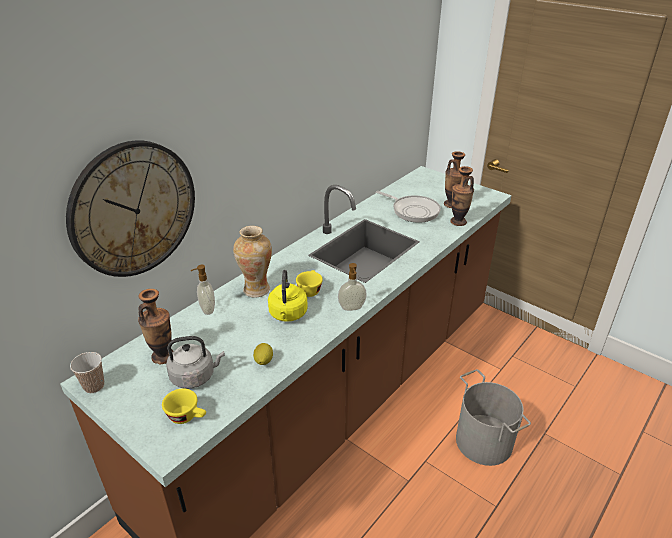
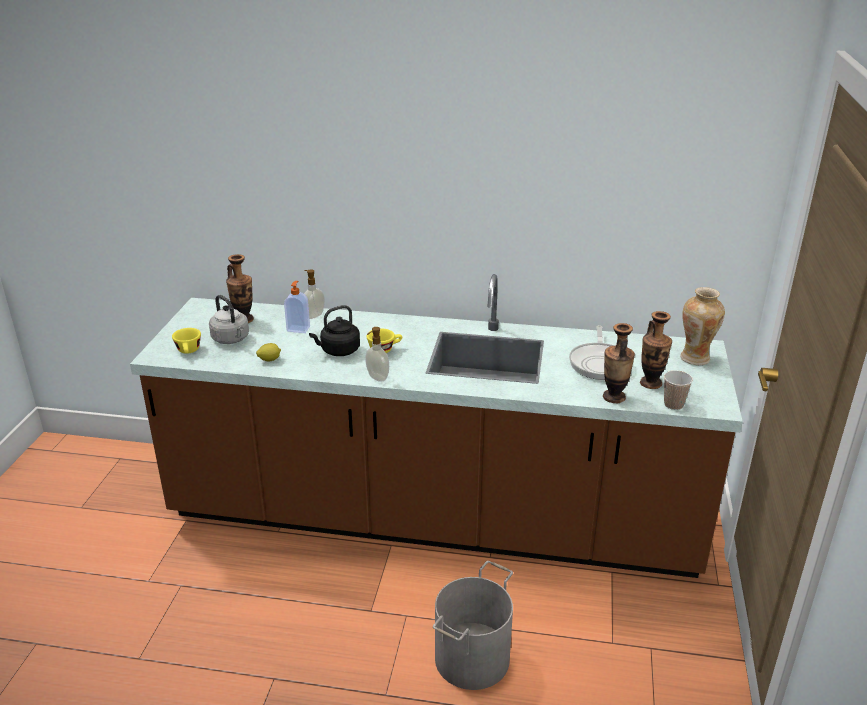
camera: 60 degrees right, 5 degrees down
wall clock [66,141,195,277] -> none
cup [70,352,104,393] -> cup moved to [664,370,693,410]
vase [233,226,272,298] -> vase moved to [680,287,725,365]
yellow kettle [268,270,308,322] -> black kettle [309,305,360,356]
none -> soap dispenser [284,281,310,333]

